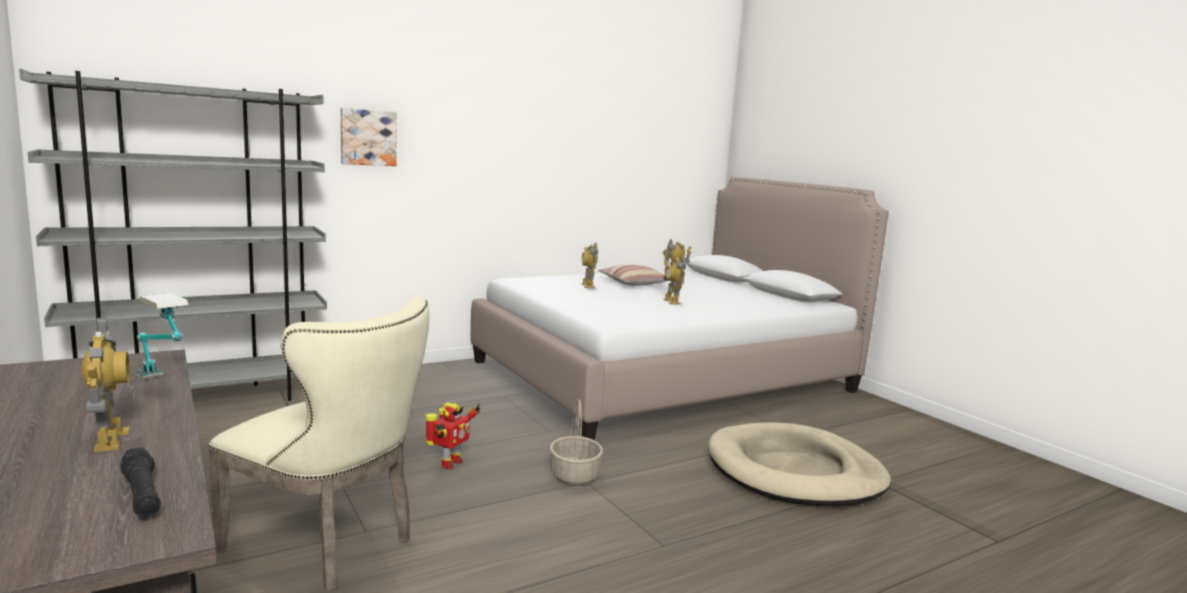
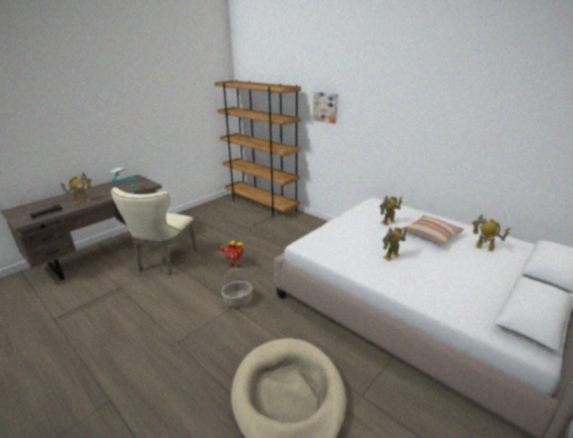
camera: 75 degrees right, 15 degrees up
grey bookcase [19,69,327,401] -> brown bookcase [215,80,301,217]

